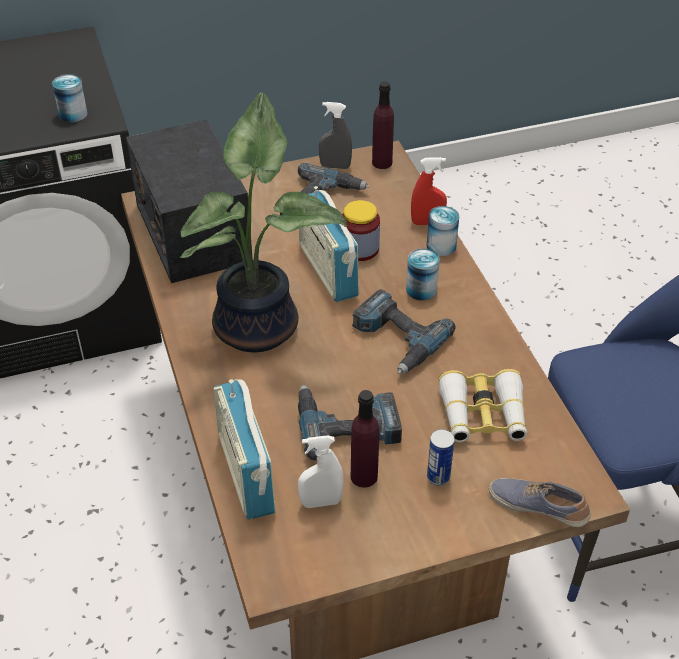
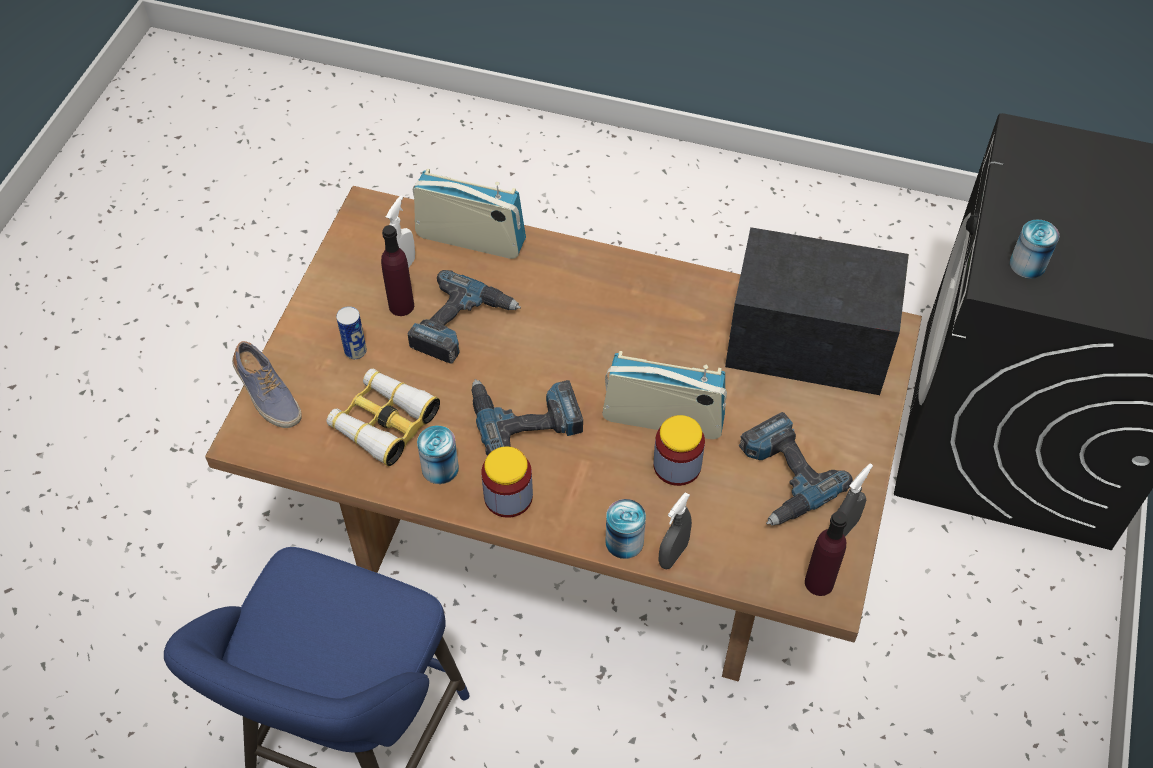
camera: 125 degrees right, 10 degrees up
potted plant [180,92,347,352] -> none
can [406,248,440,301] -> can moved to [417,425,459,484]
red spray bottle [411,157,447,225] -> grey spray bottle [659,492,692,569]
shoe [489,478,591,527] -> shoe turned 75 degrees clockwise [232,341,302,428]
none -> jar [481,446,533,518]

